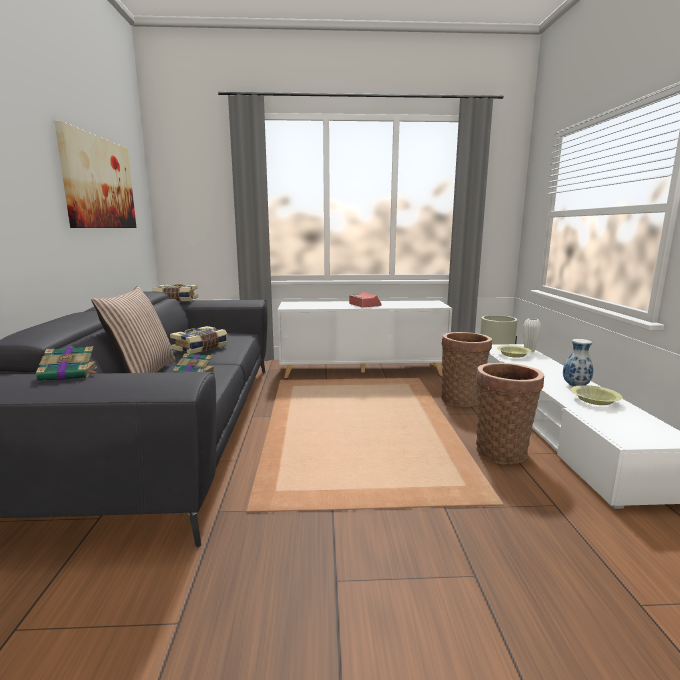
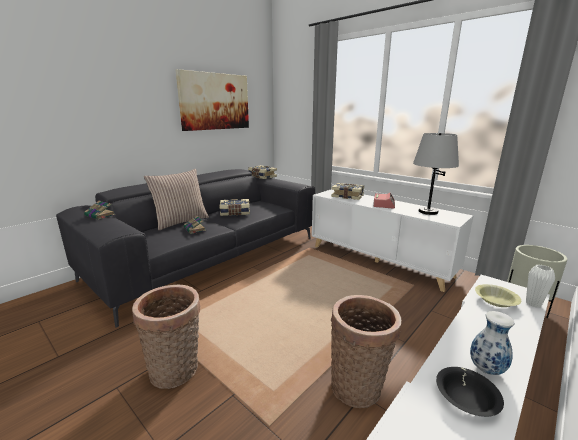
camera: 45 degrees right, 5 degrees up
basket [441,332,492,407] -> basket moved to [132,285,201,389]
yellow bowl [571,385,623,405] -> black bowl [436,367,504,417]
none -> book [331,183,364,200]
none -> grey table lamp [413,133,459,215]

